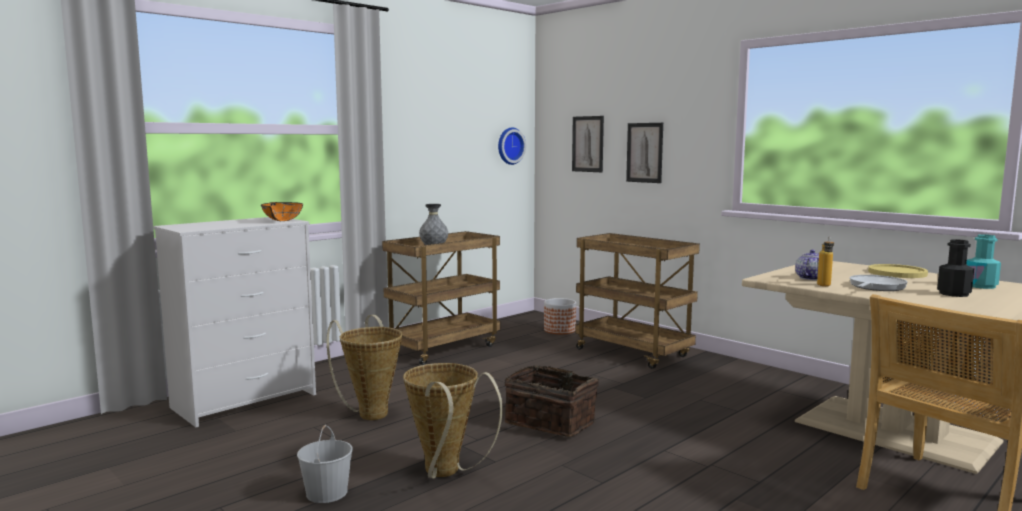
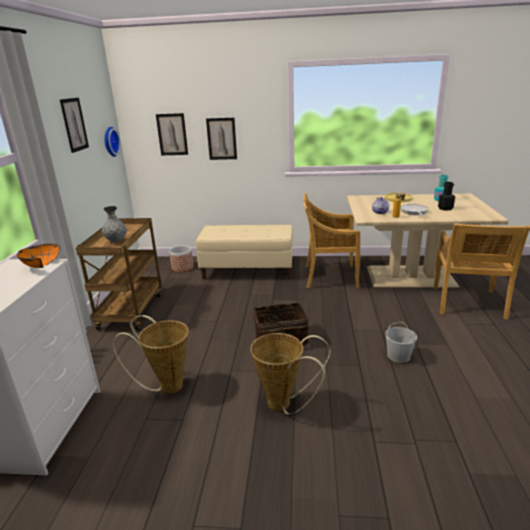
camera: 40 degrees left, 15 degrees up
white bucket [297,425,353,503] -> white bucket moved to [385,322,417,363]
brown cart [575,233,700,369] -> beige bench [196,225,293,280]
none -> picture [60,98,89,153]
none -> beige chair [303,193,360,288]

